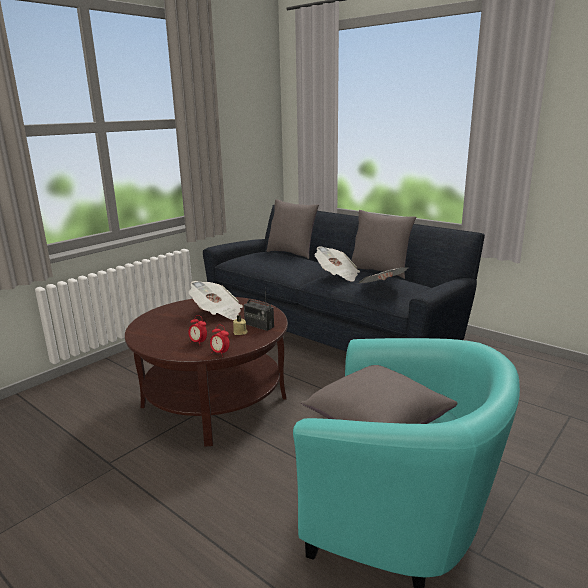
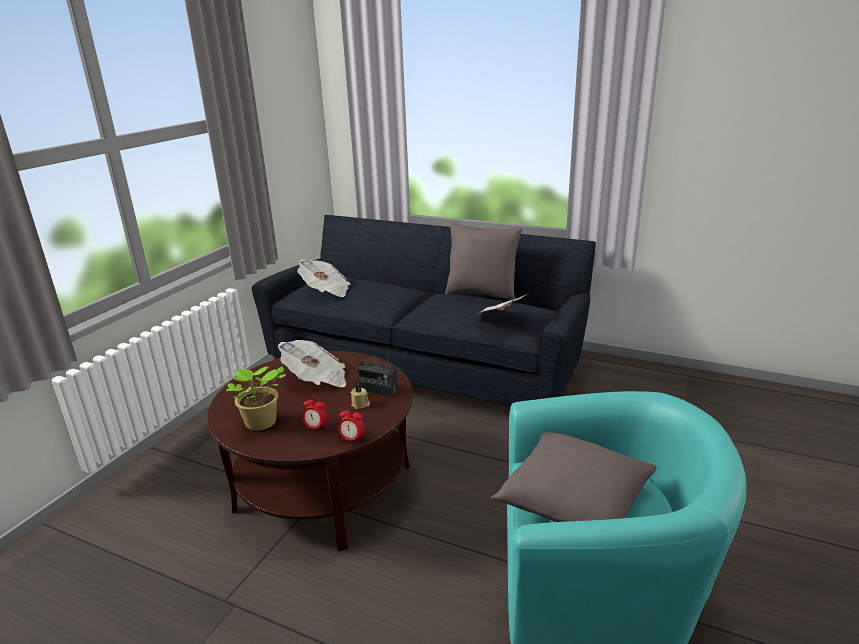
camera: 15 degrees left, 5 degrees up
grey pillow [267,199,319,259] -> none
newspaper [314,246,360,282] -> newspaper moved to [297,260,351,297]
none -> potted plant [226,366,286,431]

